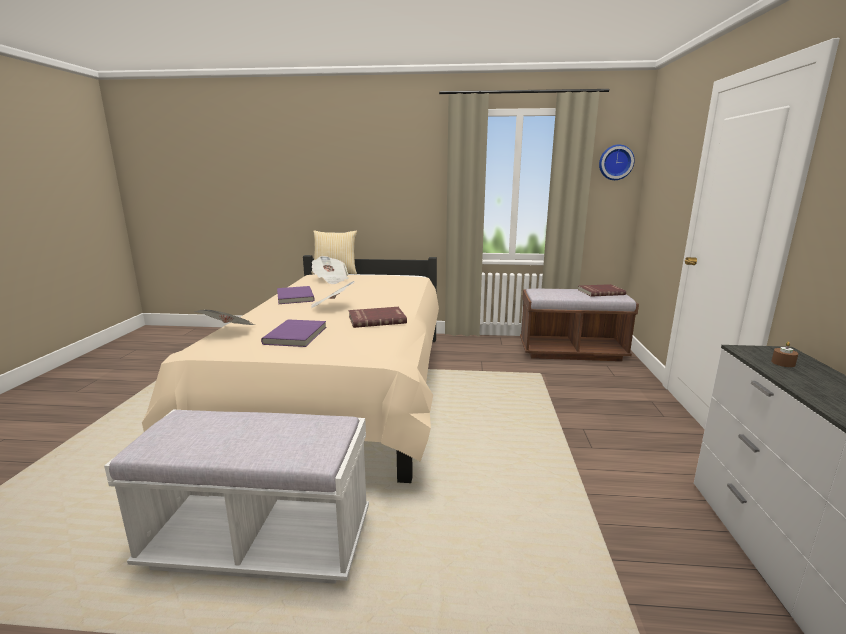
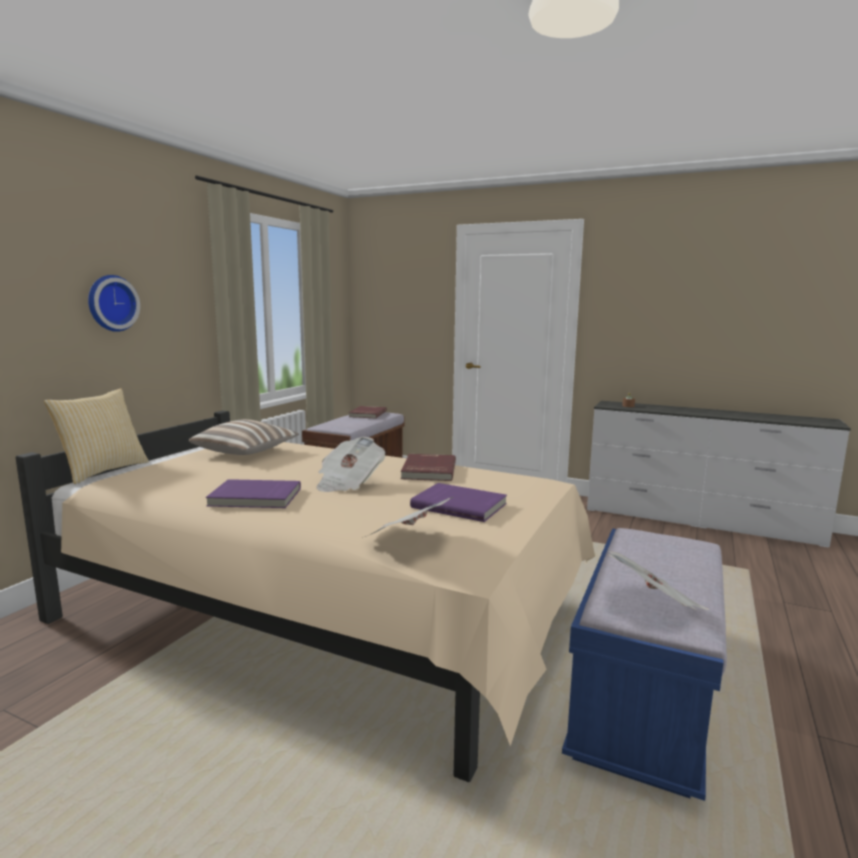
camera: 70 degrees left, 5 degrees down
white bench [104,410,369,584] -> blue bench [562,528,727,801]
newspaper [312,256,349,284] -> newspaper moved to [607,551,709,610]
wall clock [599,145,635,180] -> wall clock moved to [88,275,140,332]
none -> pillow [189,419,299,455]

